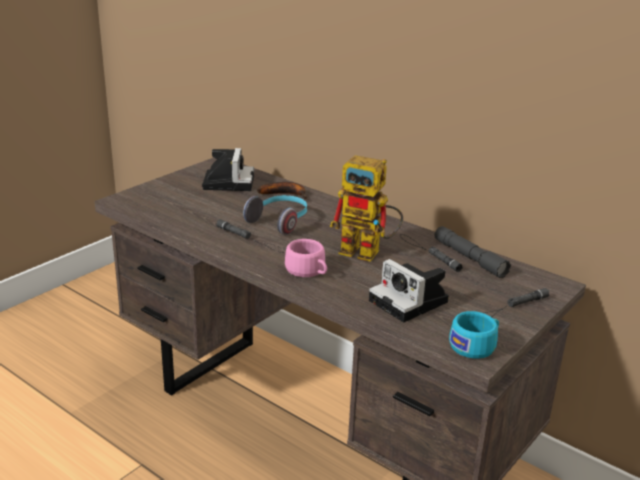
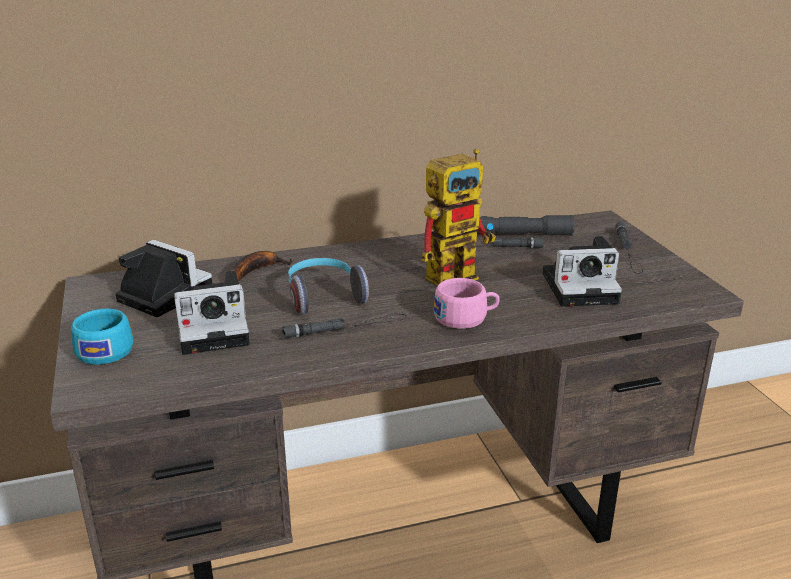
camera: 55 degrees left, 0 degrees up
turquoise cup [449,311,499,359] -> turquoise cup moved to [71,309,134,365]
none -> camera [174,270,250,355]

